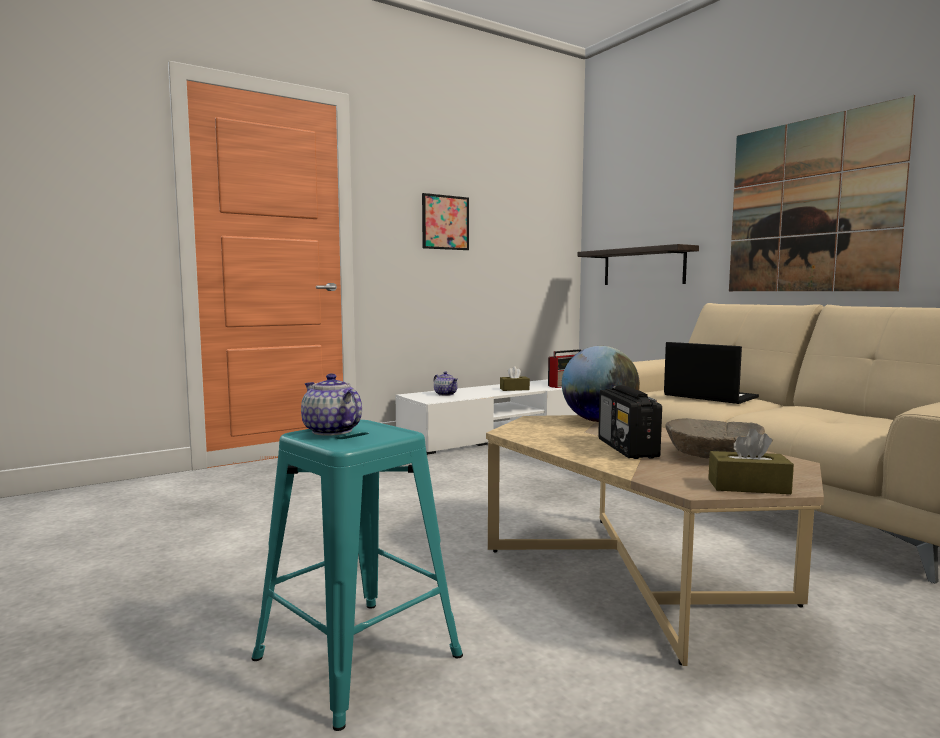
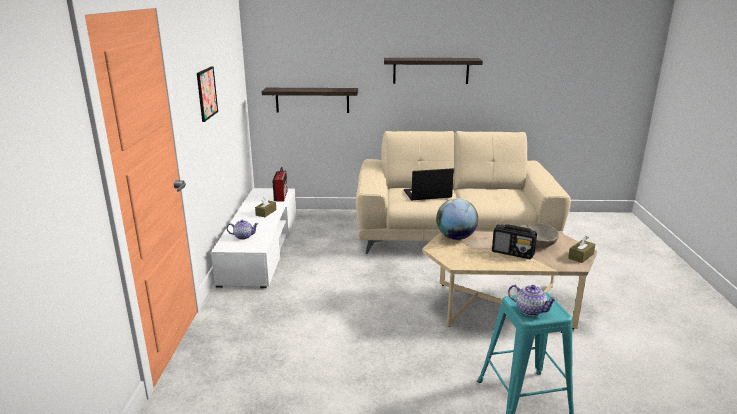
camera: 55 degrees left, 15 degrees up
teapot [301,374,362,436] -> teapot turned 135 degrees counterclockwise [508,285,558,316]
picture [729,95,915,291] -> shelf [384,58,483,84]

